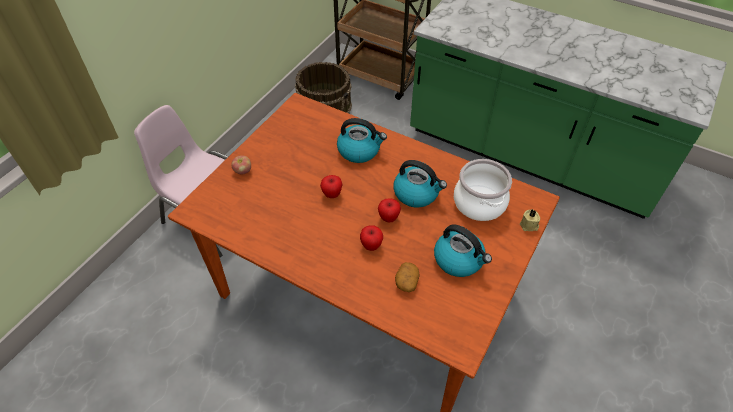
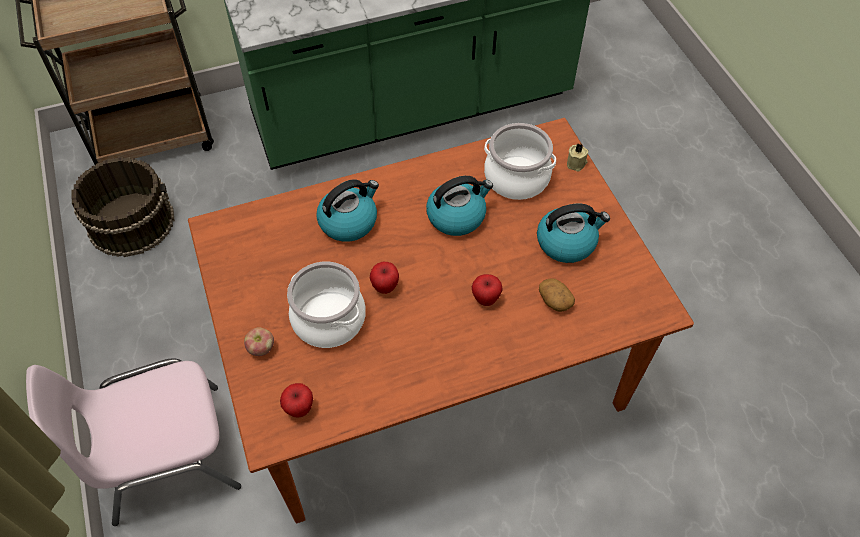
camera: 50 degrees left, 5 degrees up
apple [378,198,401,223] -> apple moved to [280,383,313,418]
none -> cooking pot [287,261,366,348]

